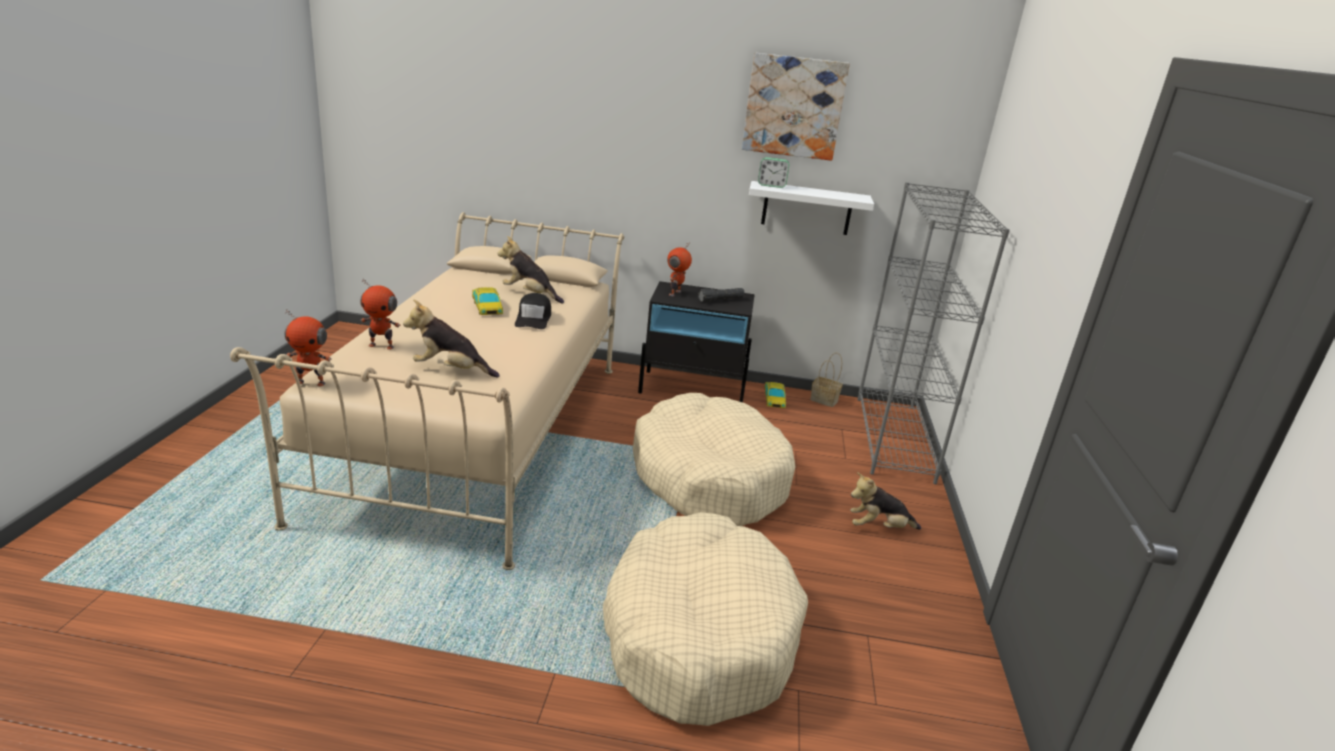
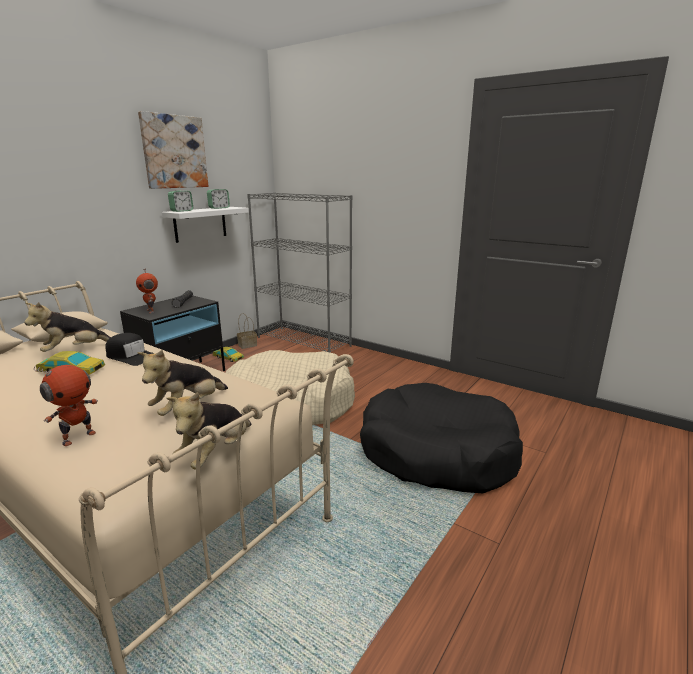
camera: 60 degrees left, 5 degrees down
toy robot [284,310,332,386] -> none
beige dog bed [603,512,808,726] -> black dog bed [360,383,523,493]
plush toy [850,472,921,530] -> plush toy moved to [166,392,251,470]
none -> alarm clock [207,189,230,209]

